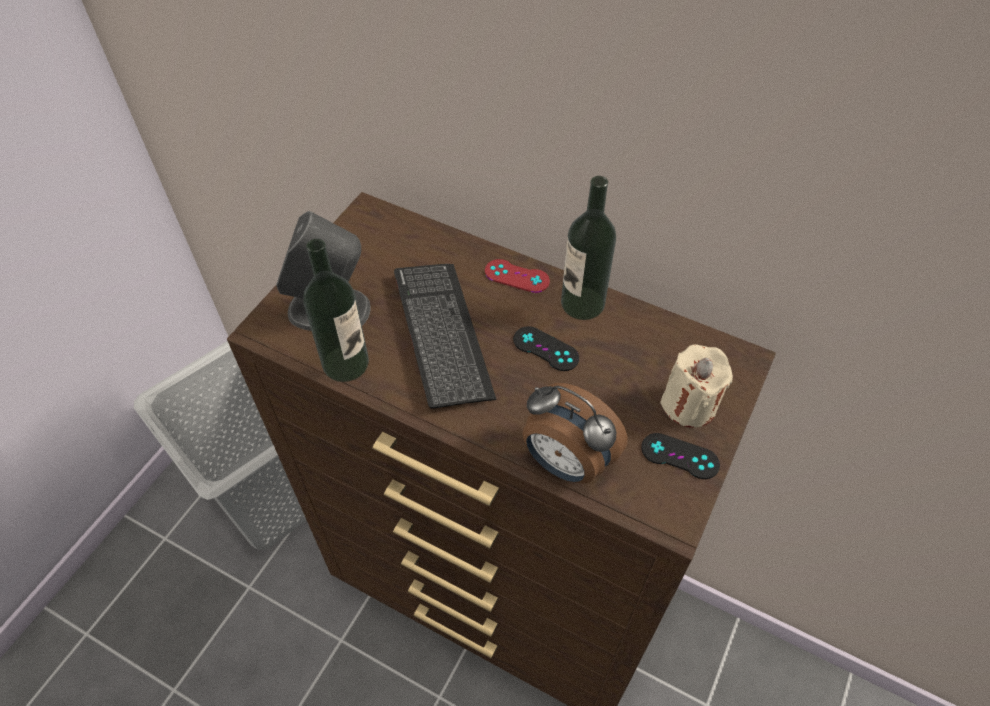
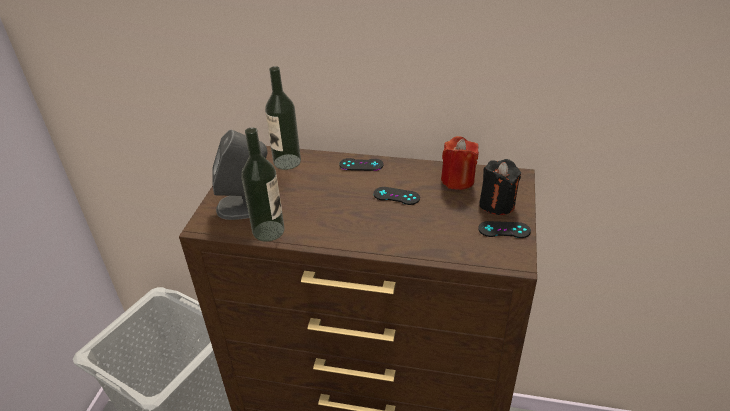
camera: 15 degrees left, 15 degrees down
keyboard [394,264,497,409] -> none
red game controller [485,259,550,293] -> black game controller [339,158,384,171]
alarm clock [522,383,628,484] -> none
bottle [561,176,616,320] -> bottle moved to [265,66,301,170]
beige candle [660,344,733,428] -> black candle [480,159,521,215]
none -> red candle [441,136,479,190]

